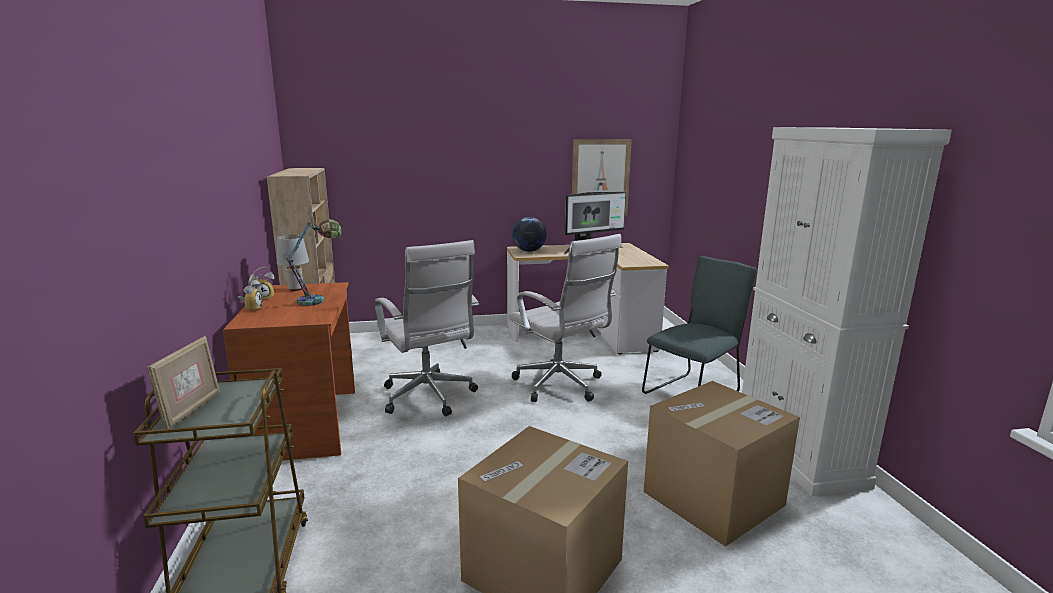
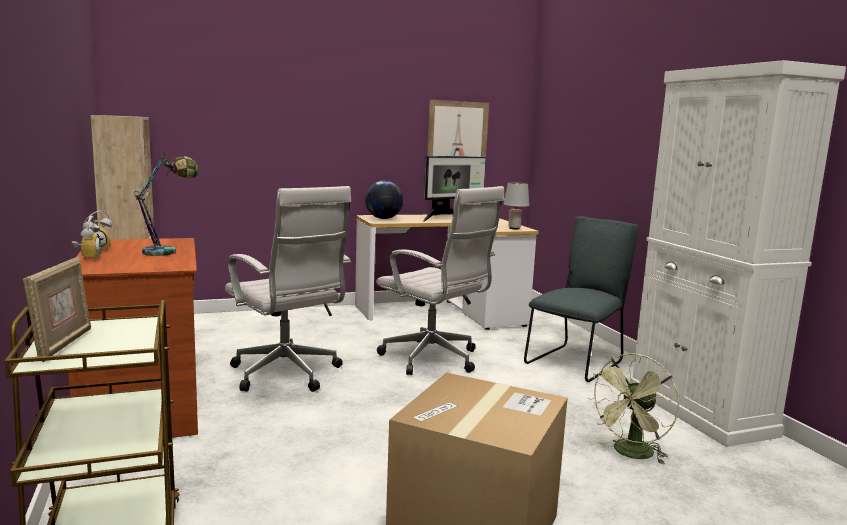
camera: 10 degrees left, 5 degrees down
grey table lamp [277,235,309,291] -> grey table lamp moved to [504,182,529,229]
cardboard box [644,381,800,547] -> green fan [588,353,679,465]

